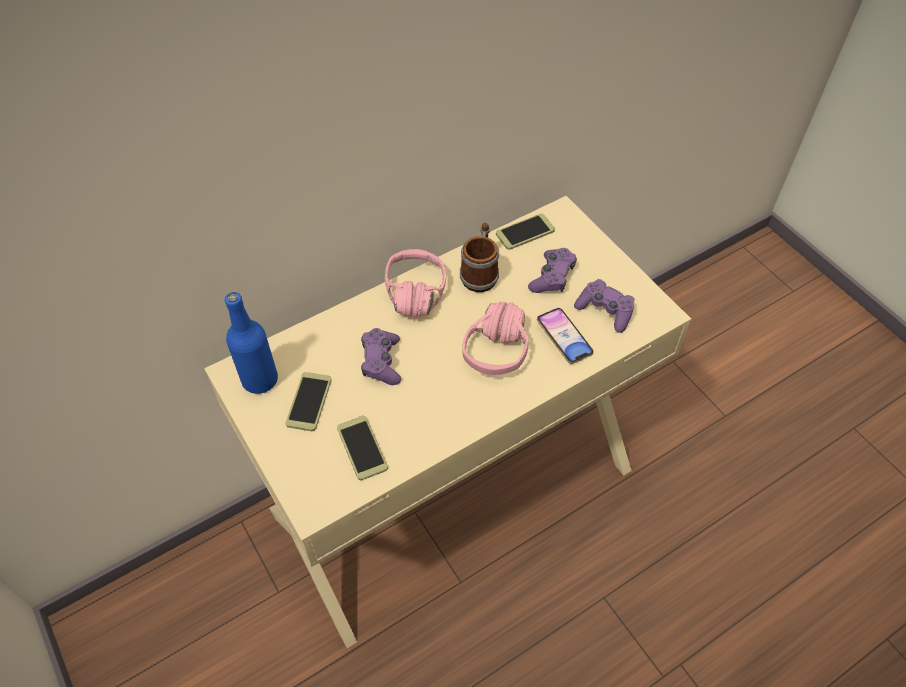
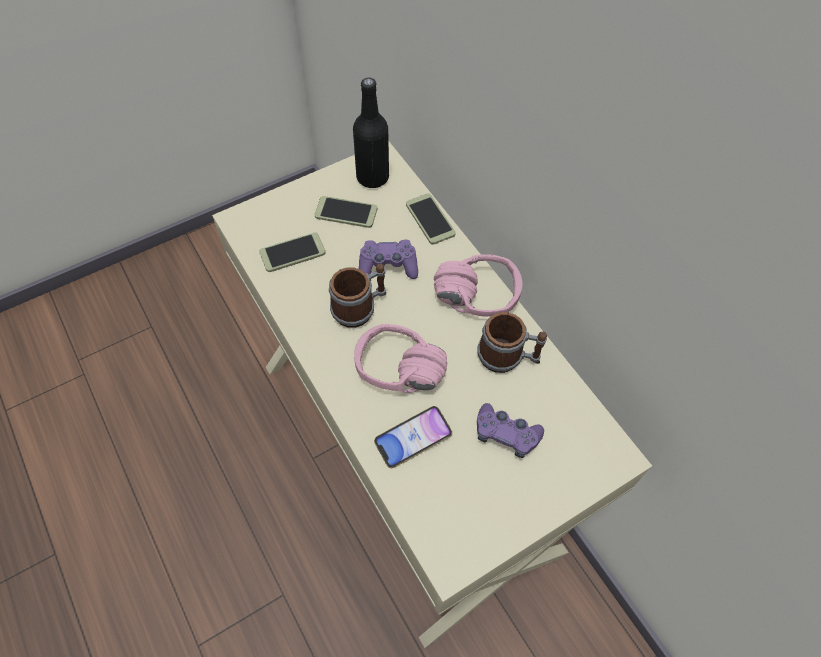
camera: 90 degrees right, 5 degrees up
blue bottle [224,292,278,394] -> black bottle [353,78,389,188]
phone [496,214,555,250] -> phone moved to [406,193,456,245]
purple game controller [574,279,635,333] -> none
none -> mug [329,263,386,328]

